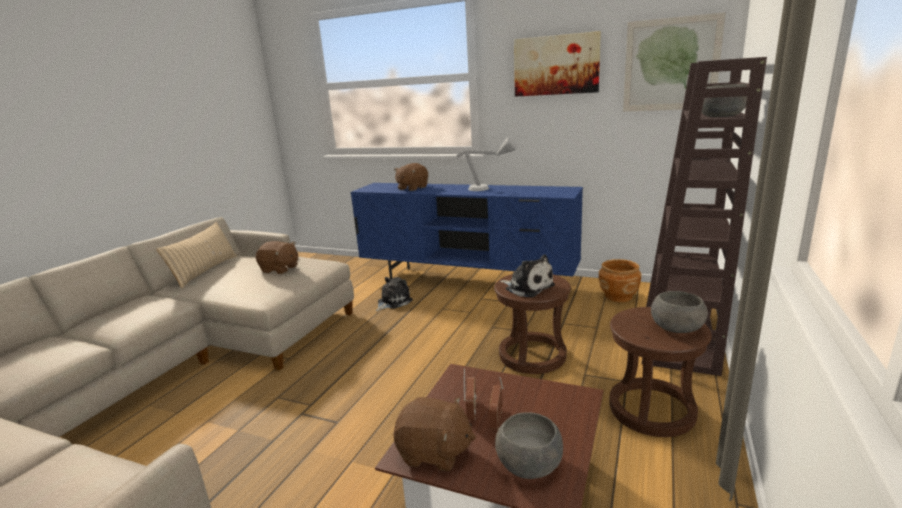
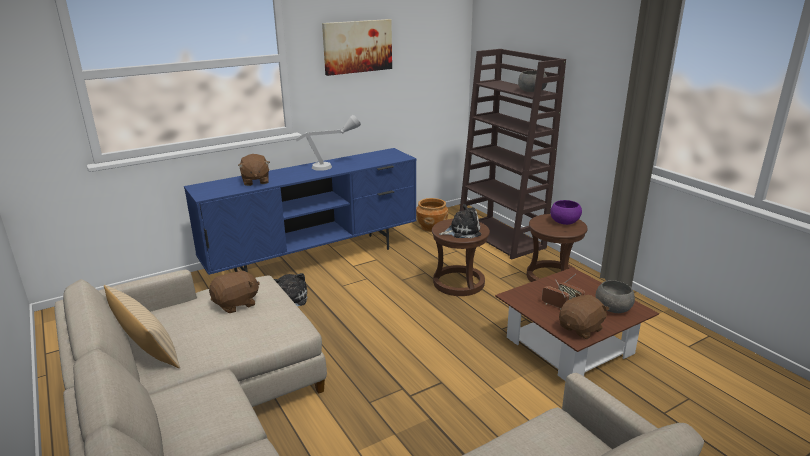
camera: 55 degrees left, 5 degrees up
picture [623,12,726,112] -> none
grey bowl [651,291,708,333] -> purple bowl [550,200,582,225]

